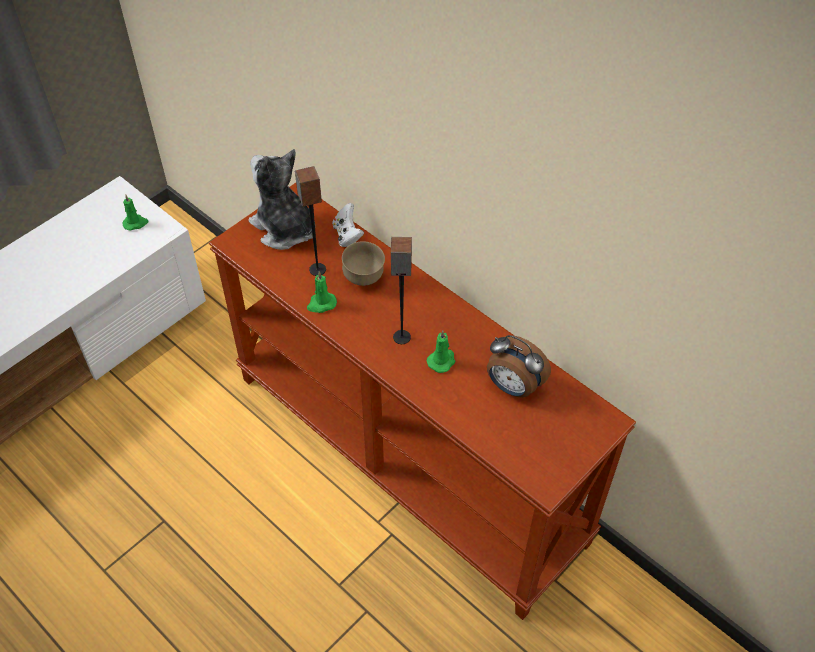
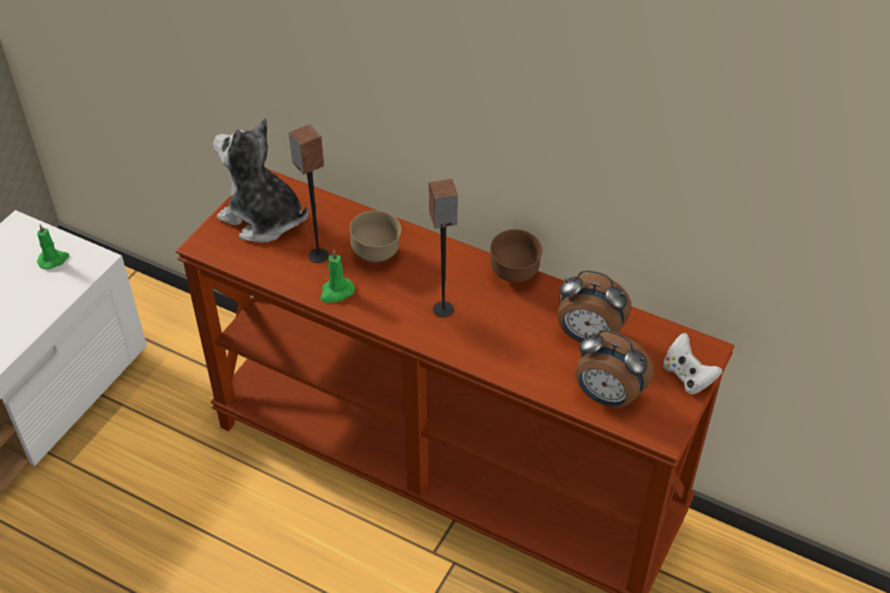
camera: 15 degrees left, 5 degrees down
white game controller [332,203,364,247] -> white game controller moved to [663,333,722,394]
green candle [427,330,455,373] -> none
none -> brown bowl [490,229,543,283]
none -> alarm clock [576,330,654,408]

